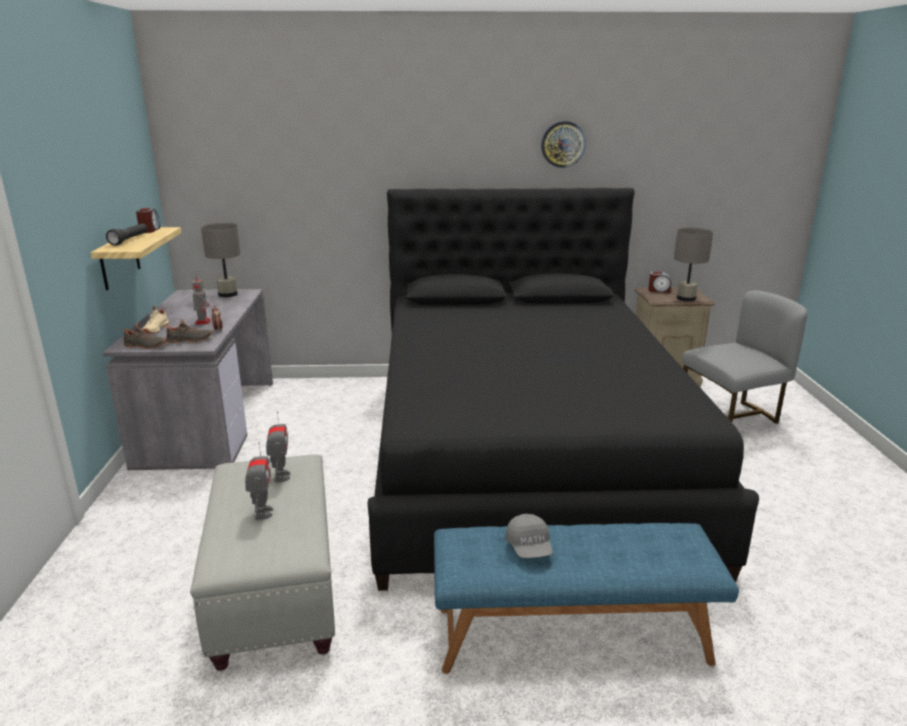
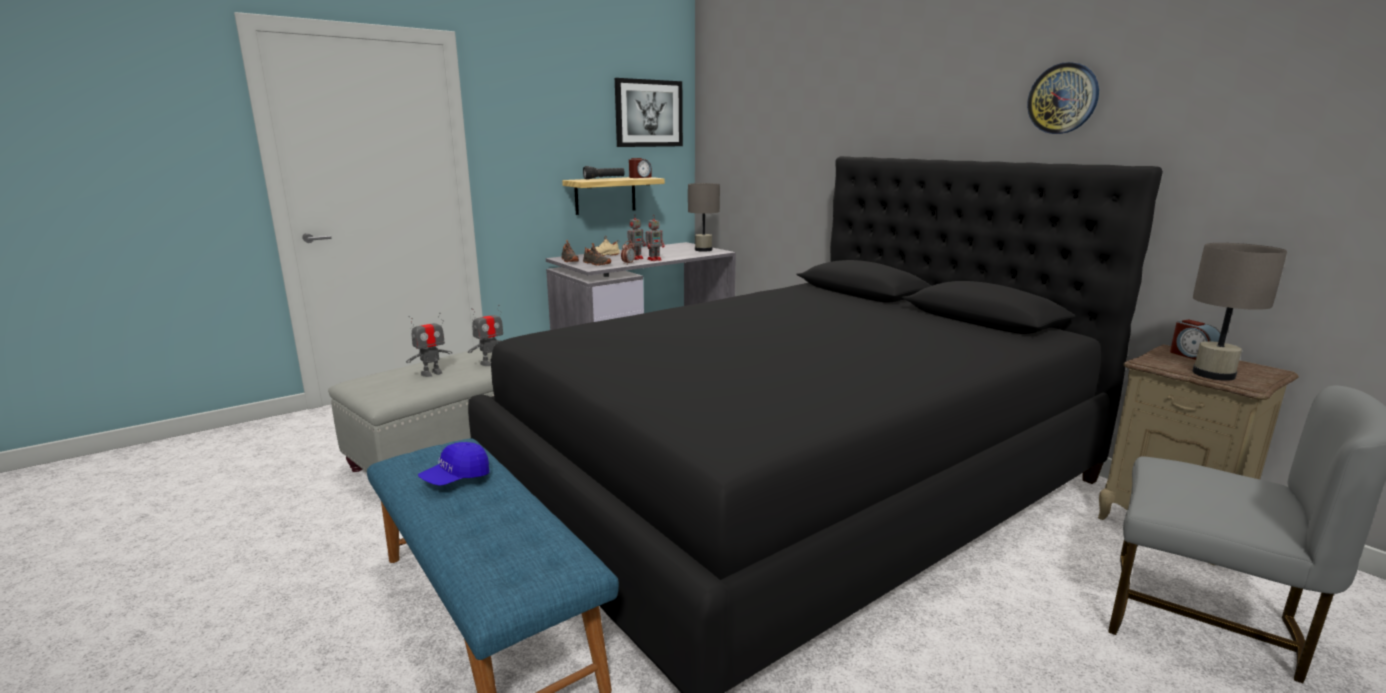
camera: 55 degrees right, 5 degrees down
grey cap [505,514,553,558] -> blue cap [418,442,489,486]
none -> picture [615,78,683,147]
none -> toy robot [646,215,664,261]

